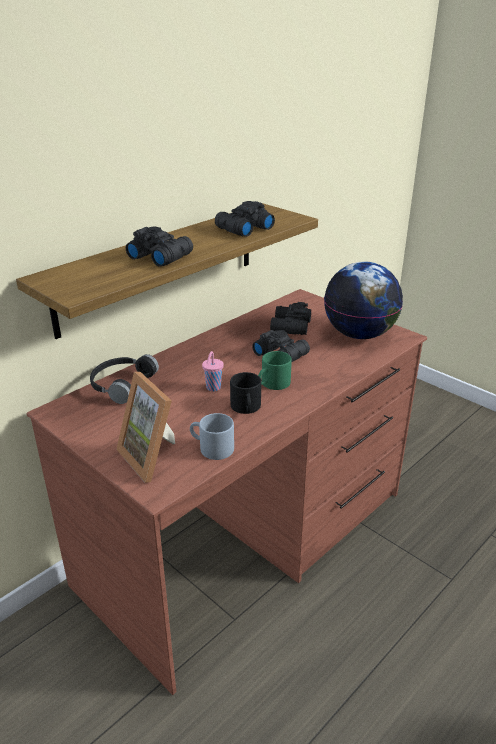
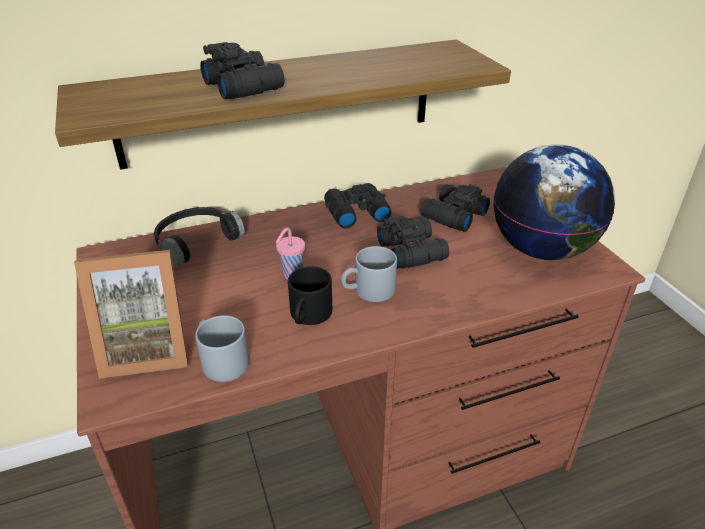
camera: 25 degrees right, 5 degrees up
picture frame [116,372,175,483] -> picture frame turned 90 degrees counterclockwise [74,250,189,379]
black binoculars [215,201,275,237] -> black binoculars moved to [324,183,391,229]
green mug [258,351,292,390] -> grey mug [341,246,397,302]

